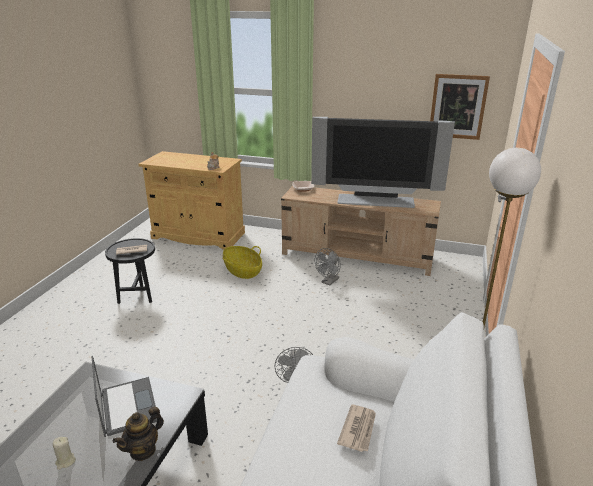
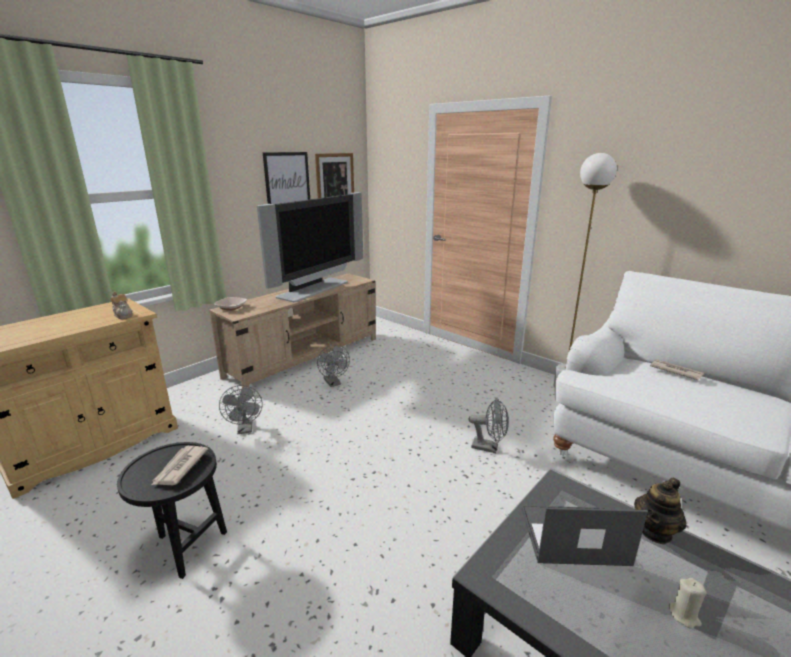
camera: 65 degrees left, 5 degrees down
teapot [113,406,164,461] -> teapot turned 75 degrees clockwise [634,478,686,544]
basket [222,246,262,279] -> grey fan [219,385,263,434]
none -> picture [263,152,310,204]

